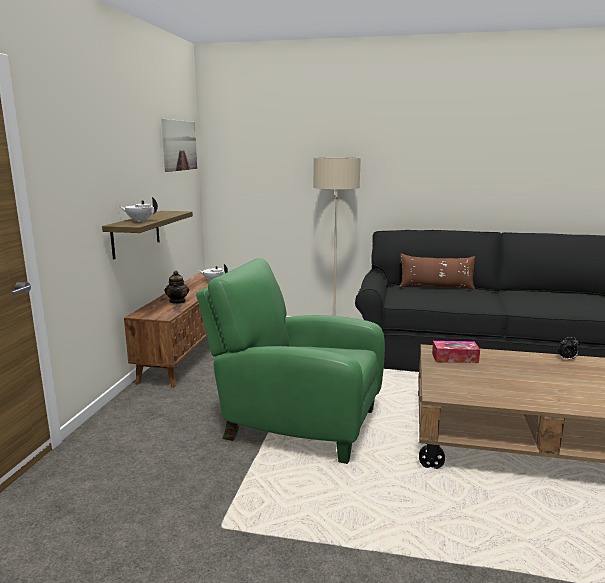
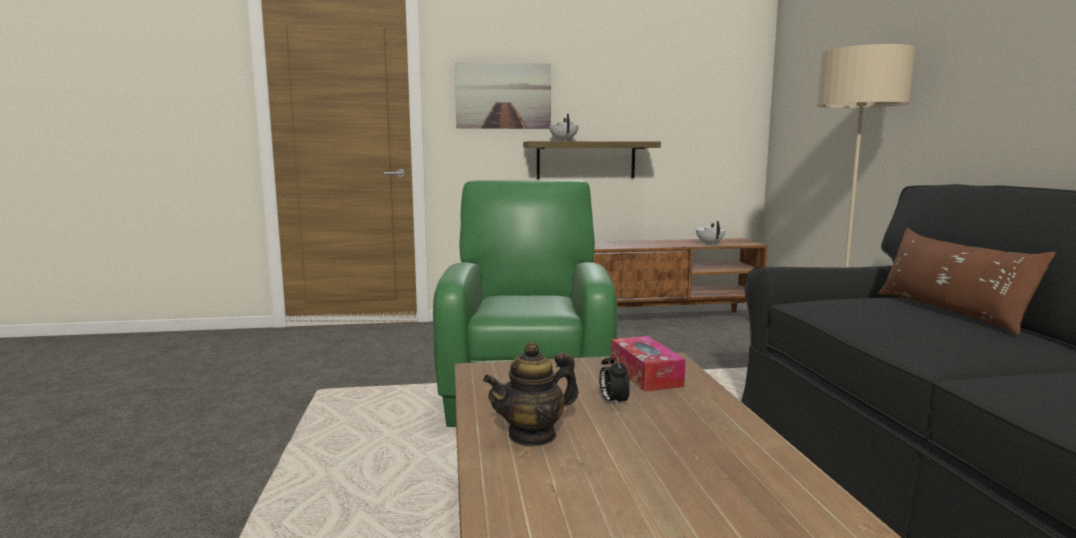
camera: 70 degrees right, 5 degrees down
picture [161,119,197,172] -> picture moved to [455,62,551,129]
teapot [164,271,189,304] -> teapot moved to [483,342,578,447]
alarm clock [558,337,580,360] -> alarm clock moved to [599,352,630,406]

